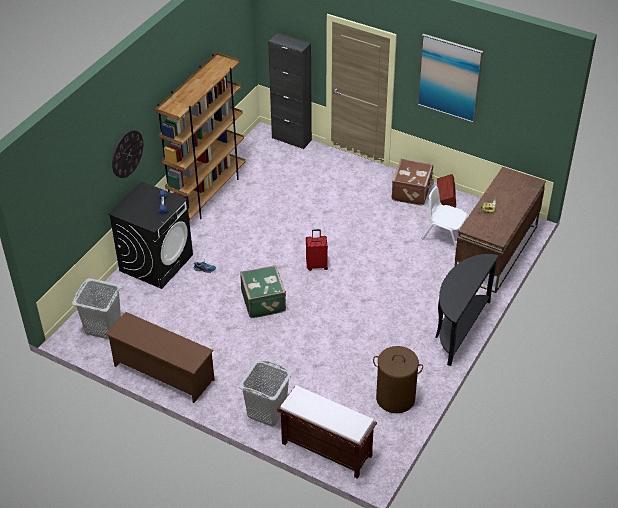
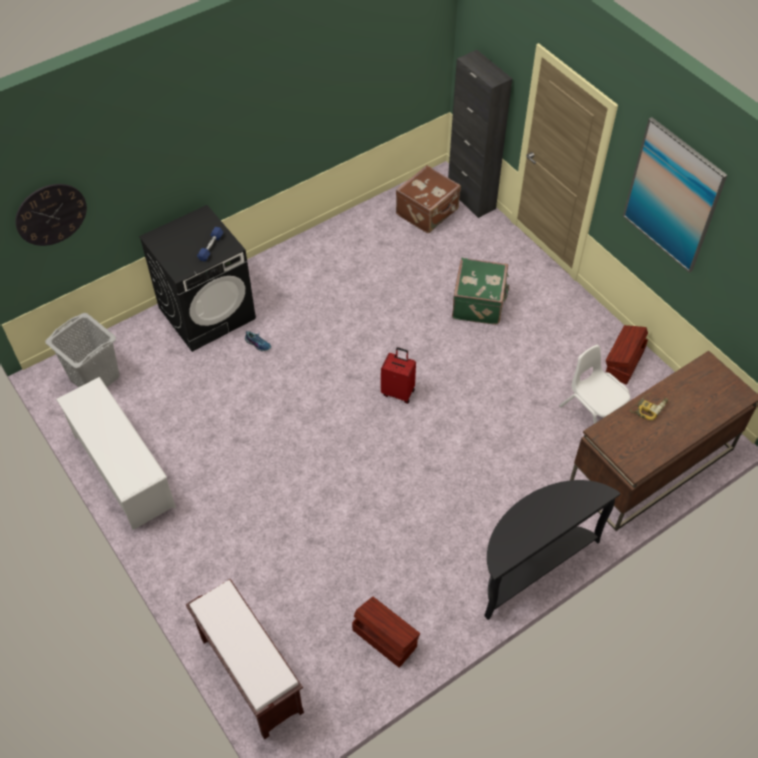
camera: 25 degrees right, 10 degrees up
brown shoe rack [105,312,215,403] -> white shoe rack [56,377,176,530]
wall clock [112,130,143,178] -> wall clock moved to [15,184,87,246]
brown bookcase [155,53,245,221] -> none
grey laundry basket [239,359,292,426] -> none
green suitcase [240,265,286,318] -> green suitcase moved to [452,258,509,325]
brown laundry basket [373,346,423,413] -> brown storage box [352,597,420,668]
brown suitcase [391,159,434,206] -> brown suitcase moved to [396,165,461,233]

